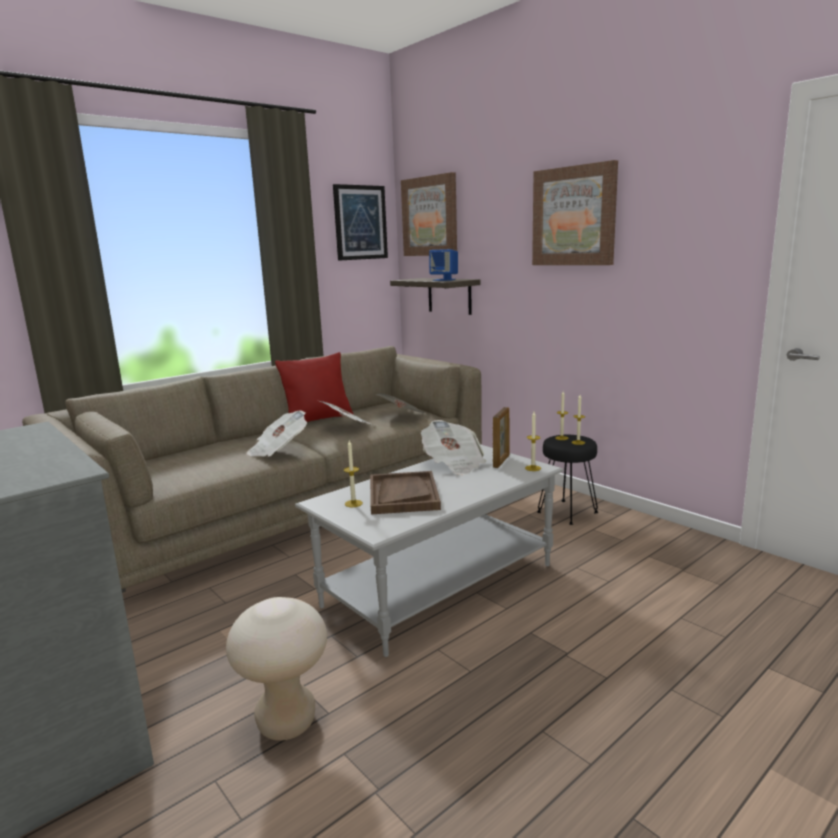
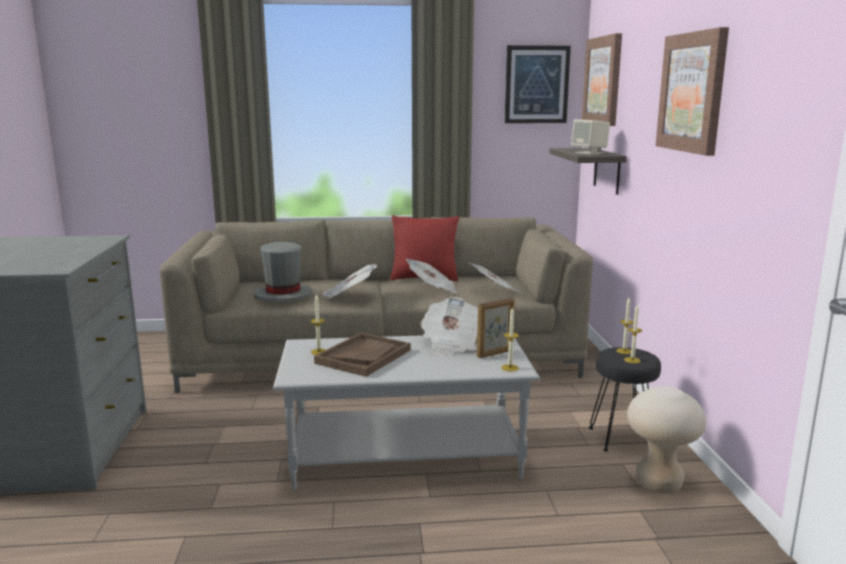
camera: 35 degrees right, 0 degrees up
beige stool [226,597,327,741] -> beige stool moved to [627,386,706,494]
blue speaker [429,249,458,281] -> beige speaker [571,119,610,155]
none -> grey hat [254,242,312,302]

